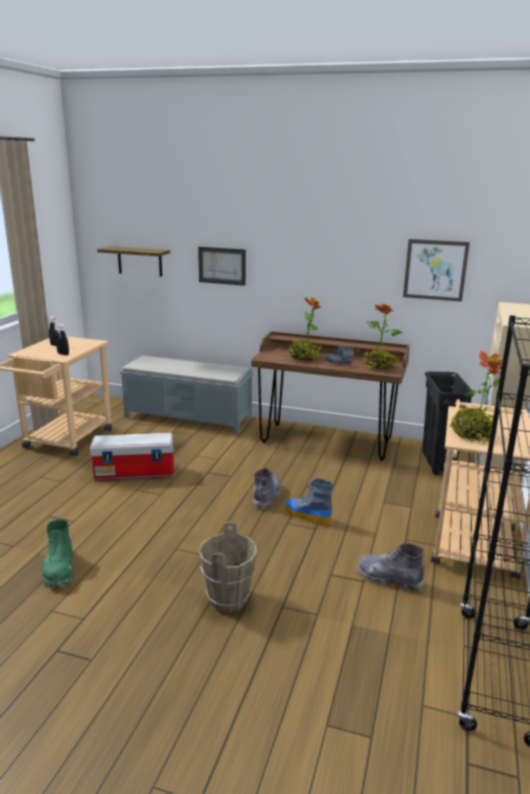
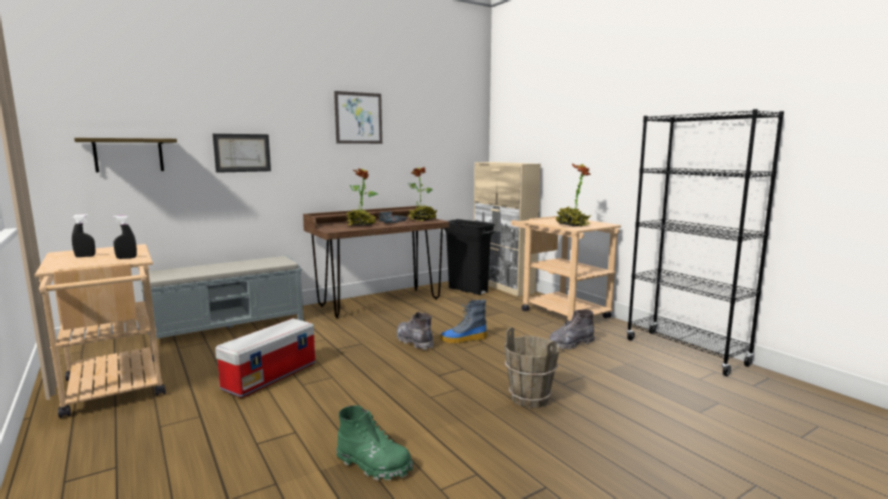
camera: 50 degrees left, 10 degrees down
picture [403,239,470,302] -> picture moved to [334,91,382,144]

